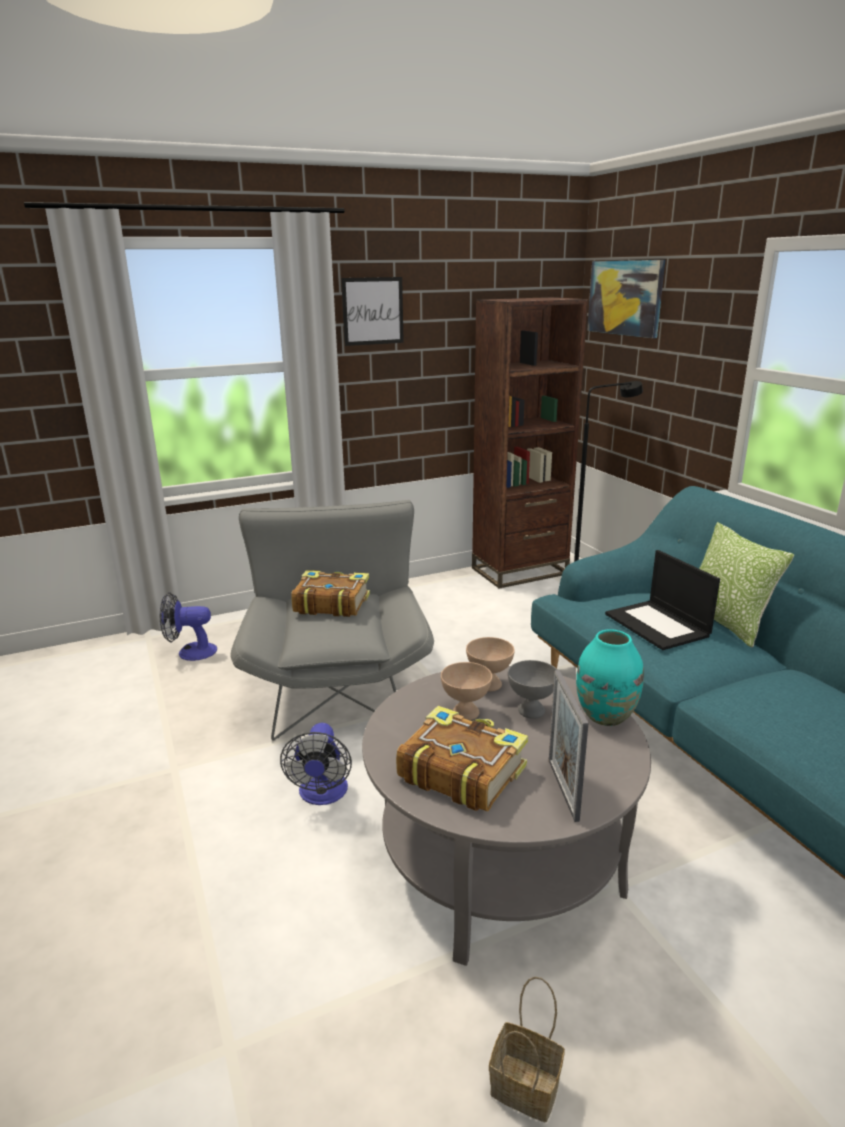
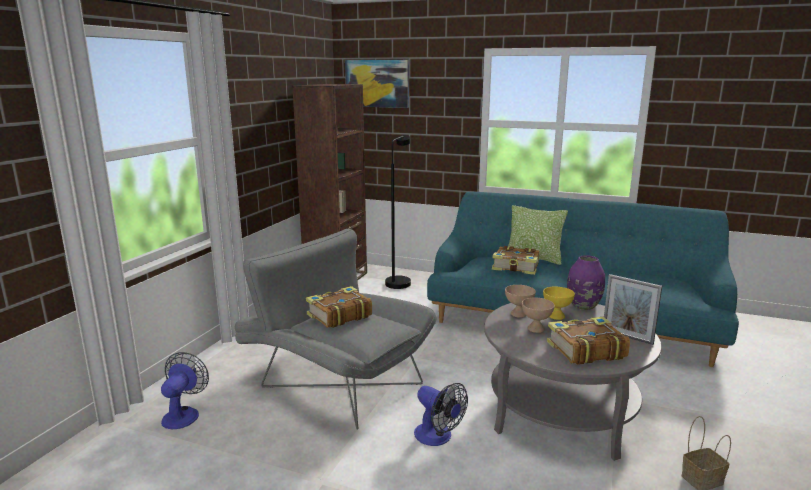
camera: 45 degrees left, 5 degrees down
fan [160,592,217,661] -> fan turned 150 degrees clockwise [161,352,209,429]
picture [341,277,404,346] -> none
grey bowl [508,660,557,719] -> yellow bowl [543,287,575,320]
turquoise vase [576,629,644,726] -> purple vase [567,255,605,310]
laptop [605,550,720,650] -> book [492,246,539,275]

